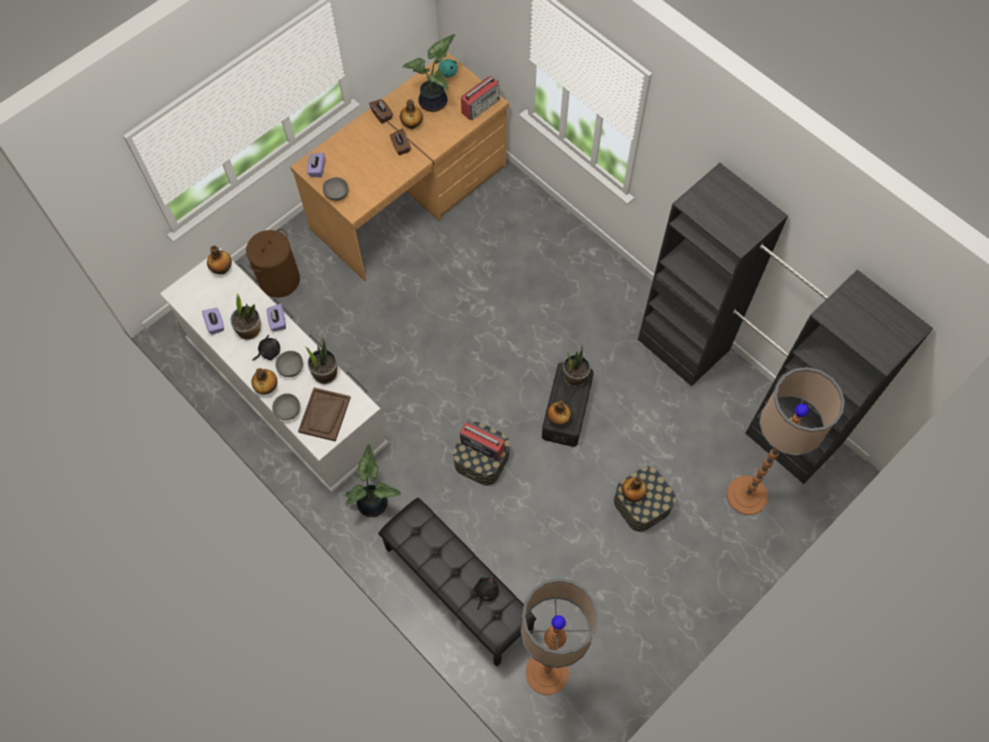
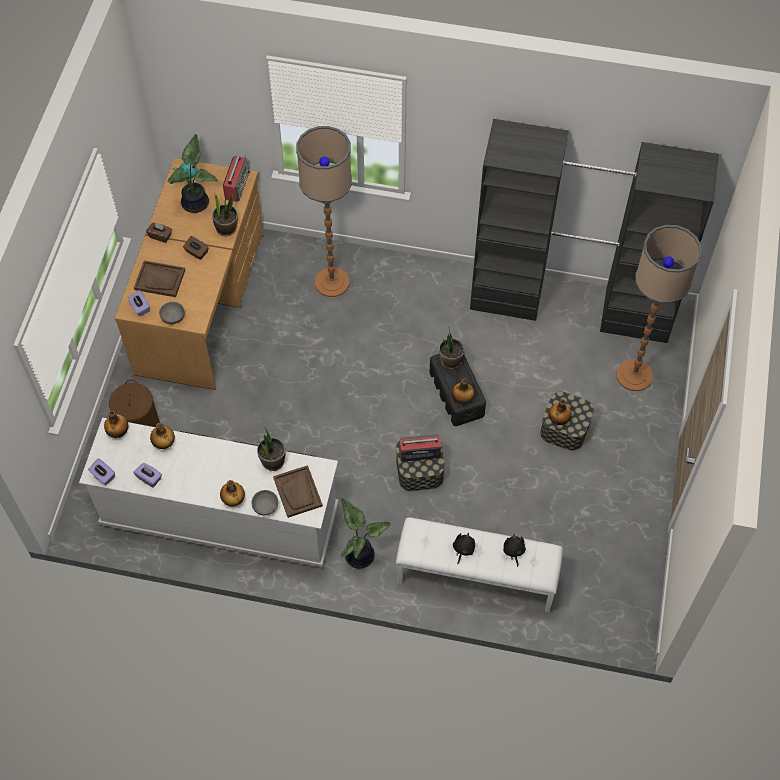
camera: 35 degrees left, 5 degrees down
potted plant [230,293,261,340] -> potted plant moved to [212,193,238,236]
black plush toy [252,335,280,361] -> black plush toy moved to [453,533,475,564]
purple tissue box [267,304,286,332] -> purple tissue box moved to [88,458,115,485]
grey bowl [275,351,303,377] -> none
black bench [378,498,536,667] -> white bench [396,517,563,612]
bottle [400,99,423,129] -> bottle moved to [150,423,175,449]
floor lamp [521,578,598,695] -> floor lamp moved to [296,126,352,297]
none -> brown tray [134,261,185,297]

